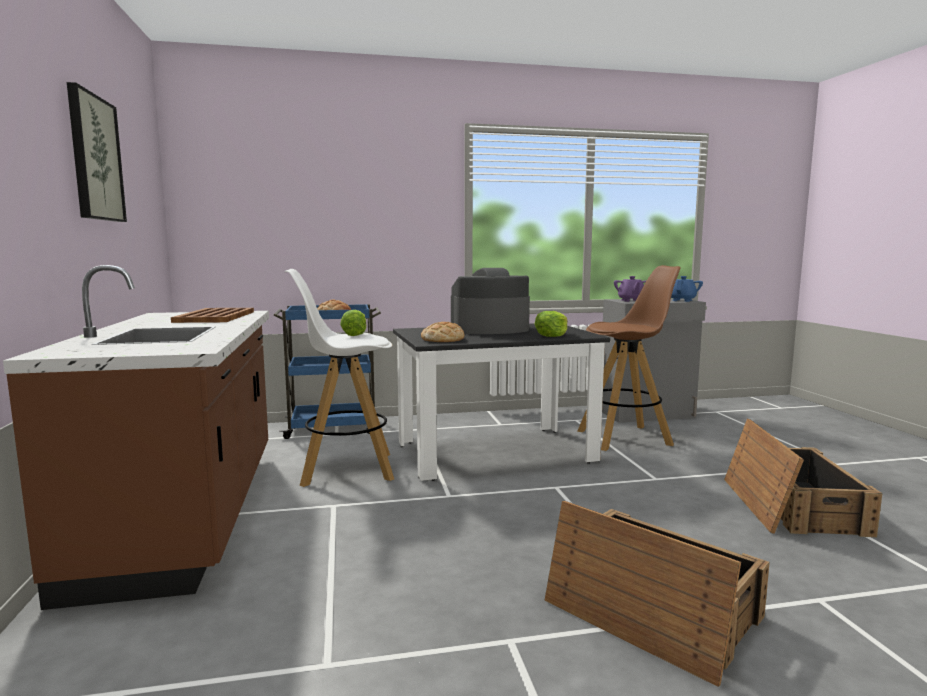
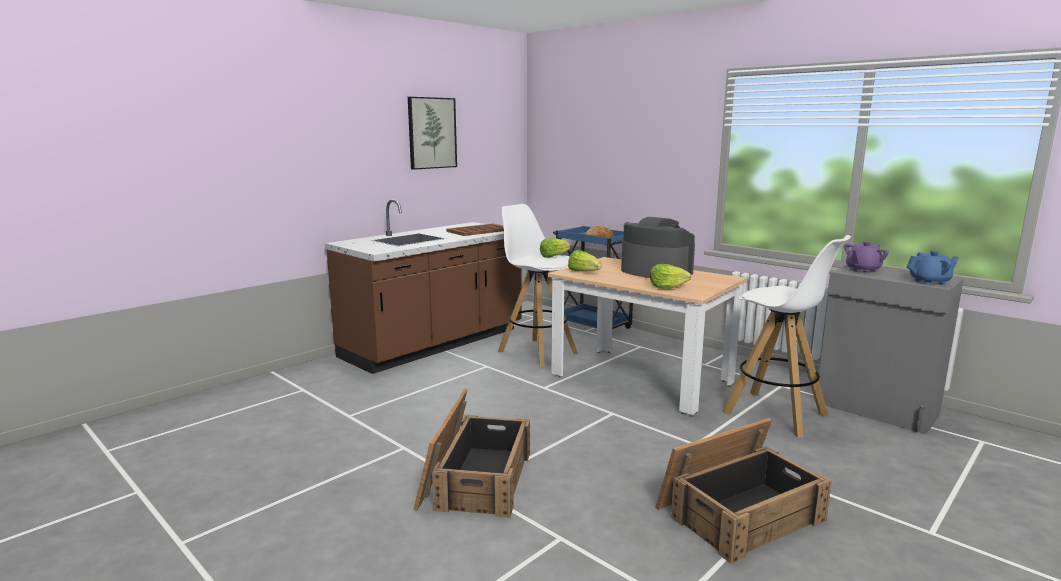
camera: 55 degrees right, 5 degrees up
black dining table [393,323,610,481] -> beige dining table [548,257,748,415]
bread [421,322,464,342] -> lettuce [568,250,602,271]
brown stool [577,265,681,451] -> white stool [722,235,851,438]

